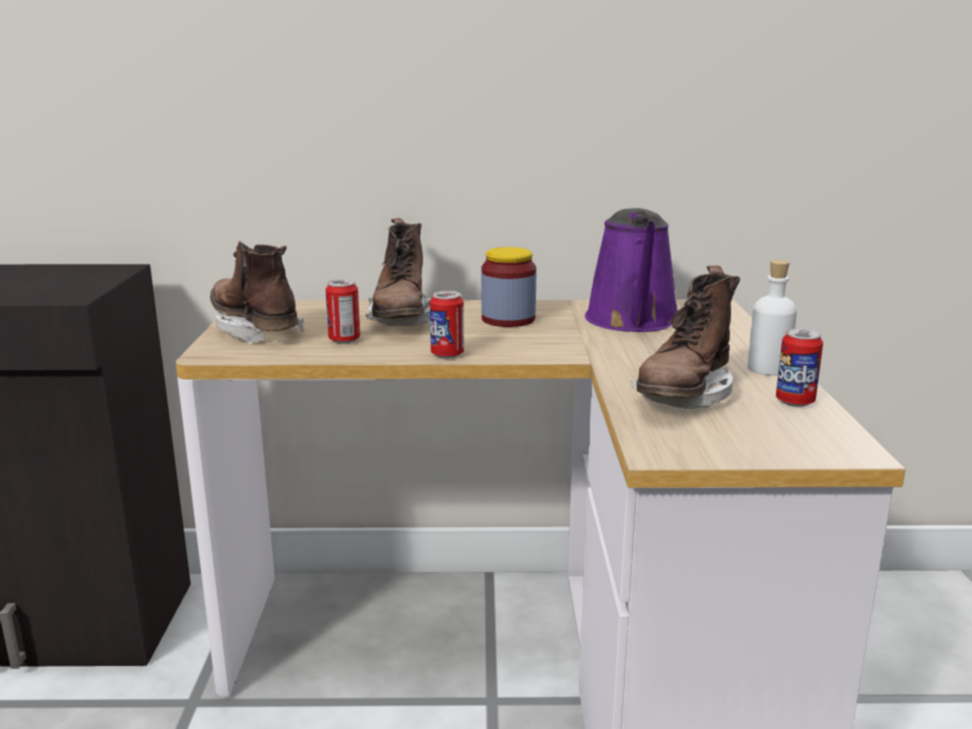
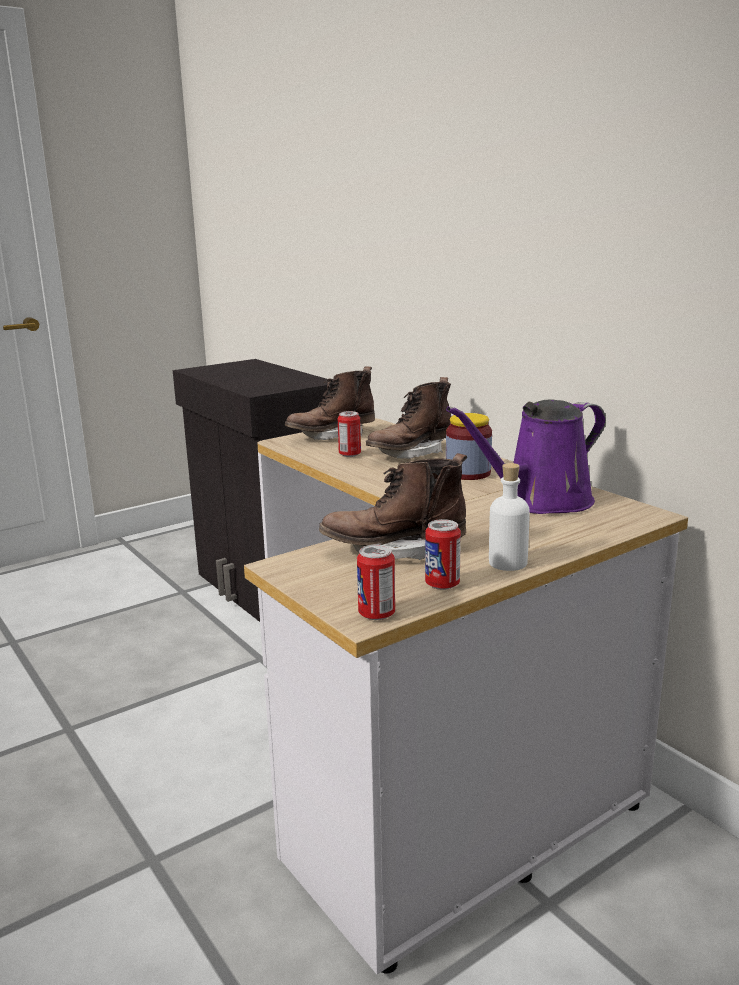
camera: 55 degrees right, 0 degrees up
brown boot [210,241,305,344] -> brown boot turned 135 degrees counterclockwise [285,366,375,440]
can [430,291,464,358] -> can moved to [357,545,395,620]

